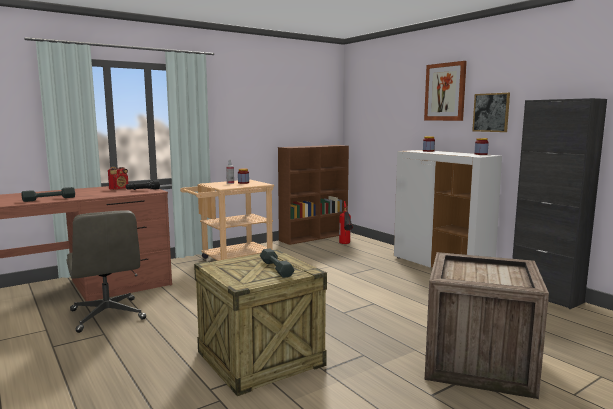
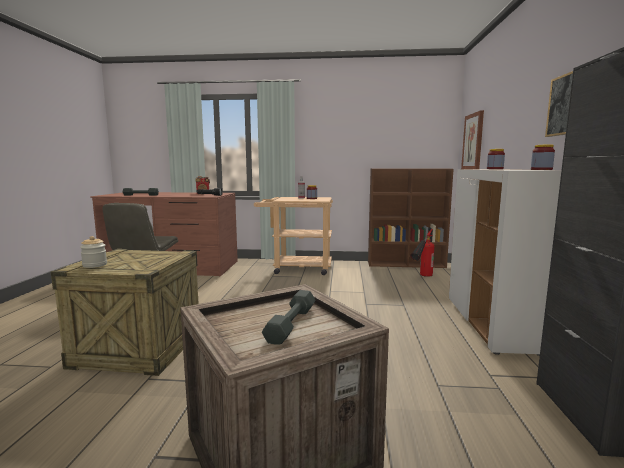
camera: 40 degrees right, 0 degrees up
grey dumbbell [260,249,294,278] -> grey dumbbell moved to [262,290,316,345]
picture [424,61,467,121] -> picture moved to [461,110,484,169]
none -> jar [80,236,107,268]

